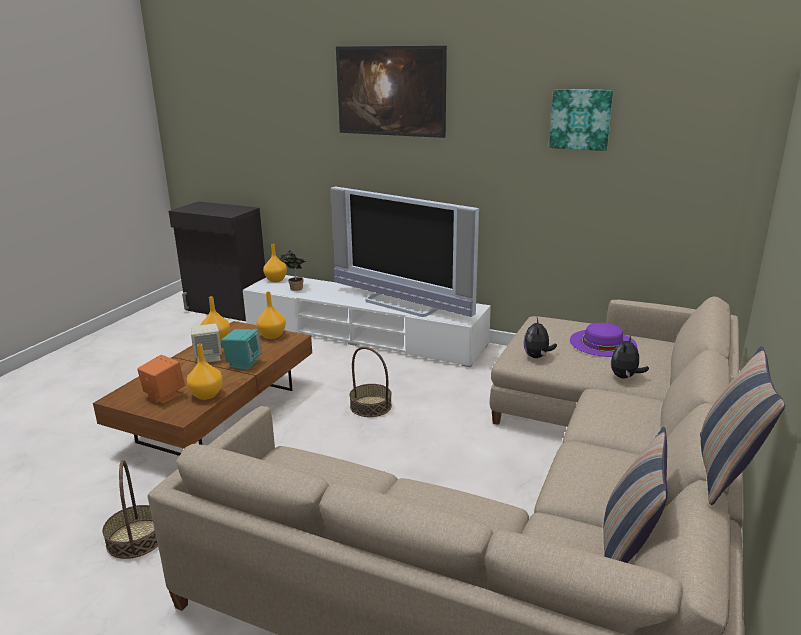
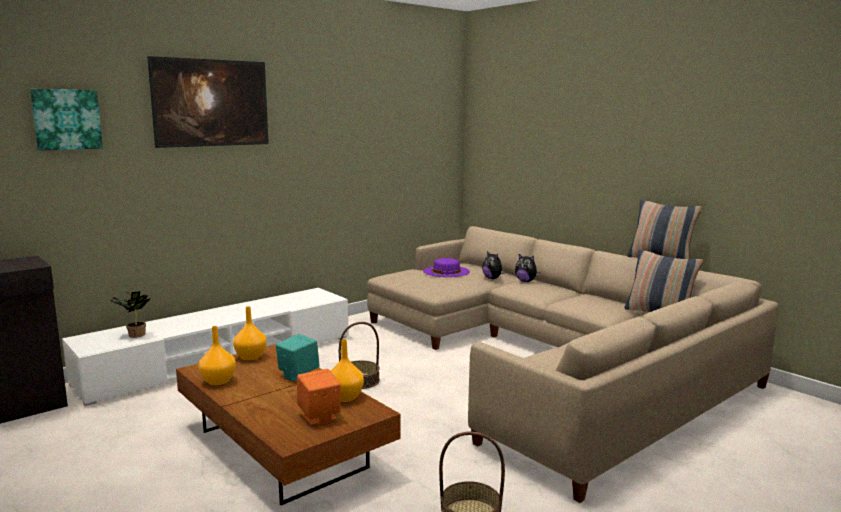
camera: 65 degrees left, 10 degrees down
beige speaker [191,323,222,364] -> none
orange vase [263,244,287,282] -> none
television [331,186,479,317] -> none
plush toy [523,318,557,358] -> plush toy moved to [515,254,541,282]
picture [549,89,613,151] -> picture moved to [30,89,103,151]

